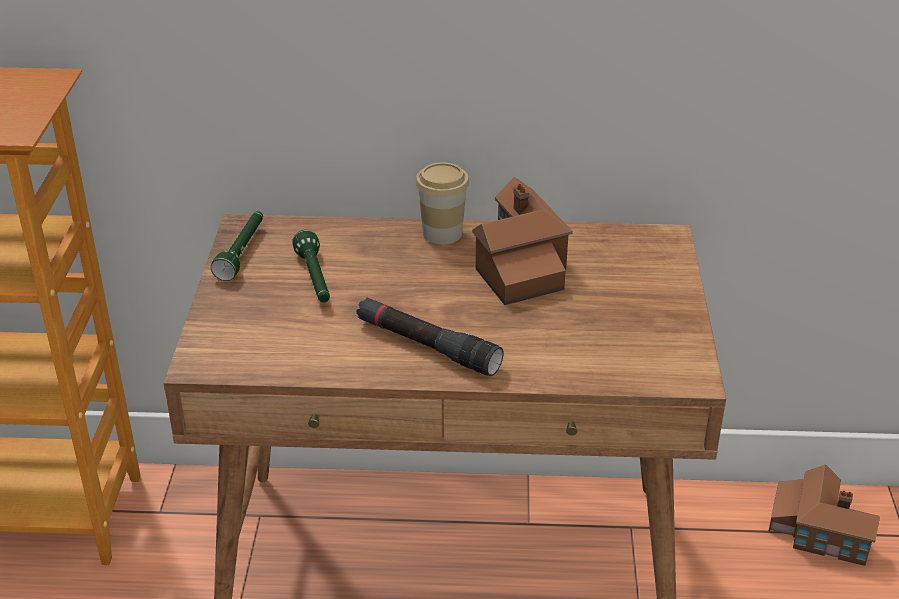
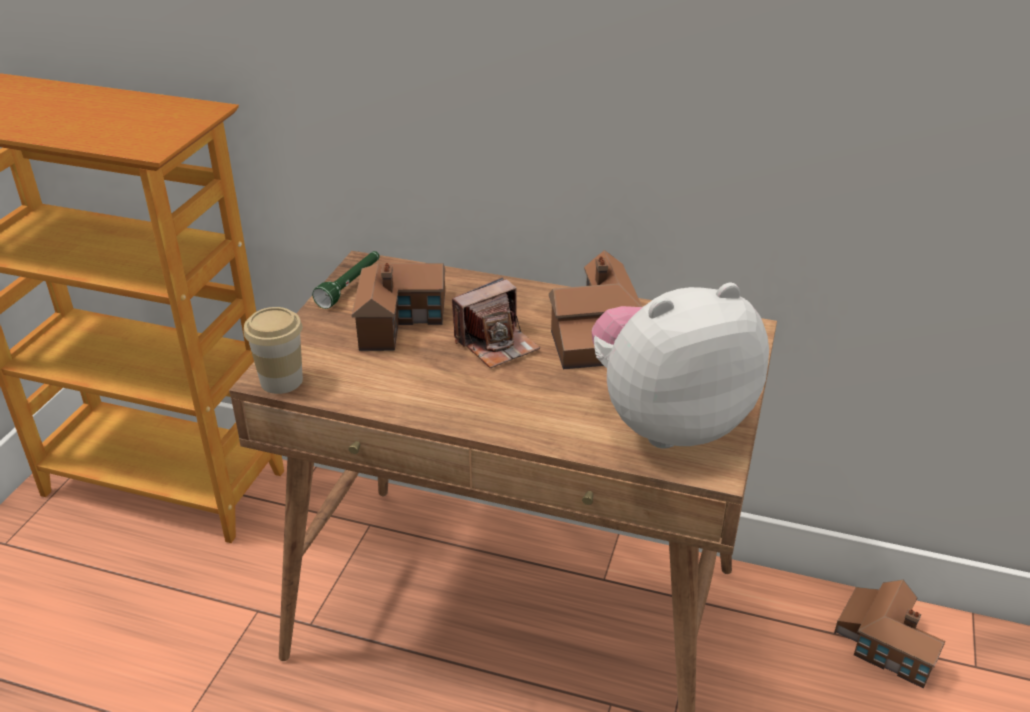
camera: 15 degrees right, 0 degrees up
green flashlight [292,230,330,302] -> toy house [352,263,445,351]
black flashlight [356,297,504,376] -> none
cup [415,162,469,245] -> cup moved to [244,307,303,394]
none -> camera [452,277,540,368]
none -> plush toy [592,283,769,449]

